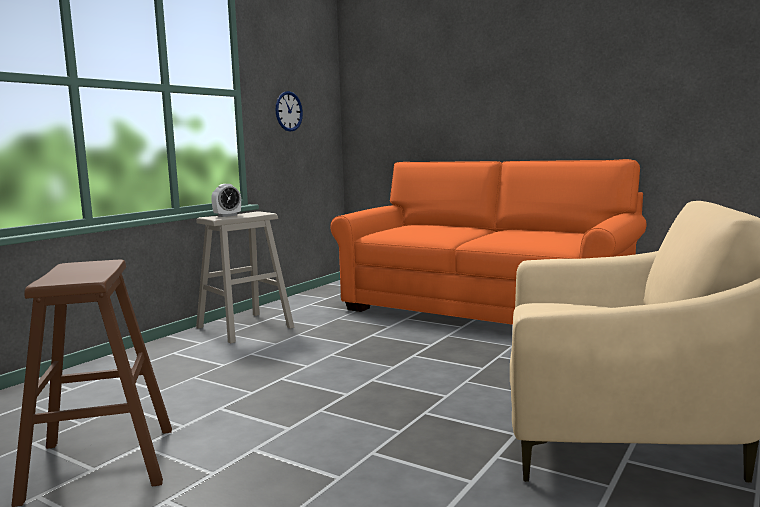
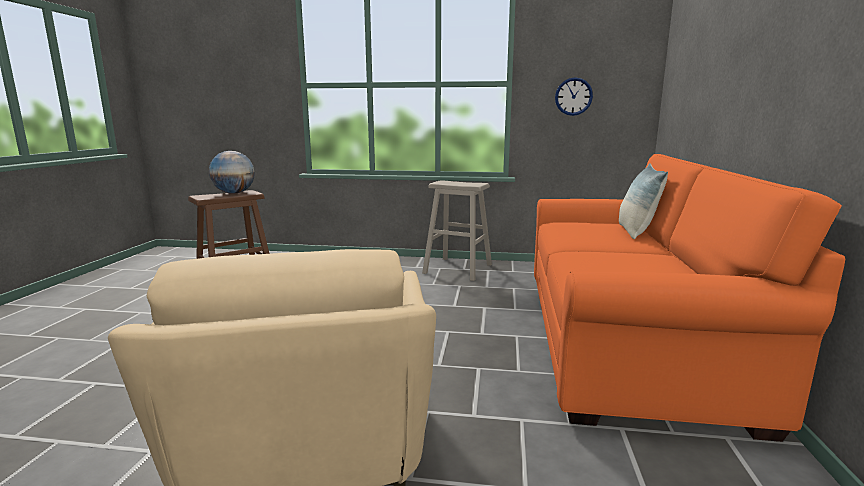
camera: 65 degrees right, 5 degrees up
alarm clock [211,184,241,217] -> none
none -> globe [209,151,255,194]
none -> pillow [619,163,668,239]

